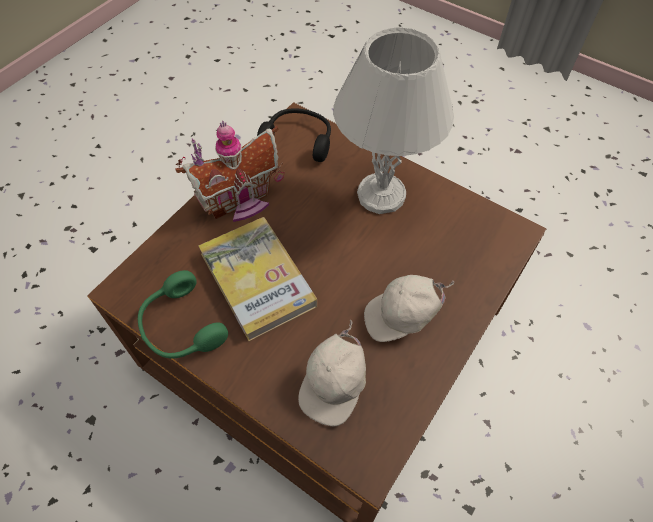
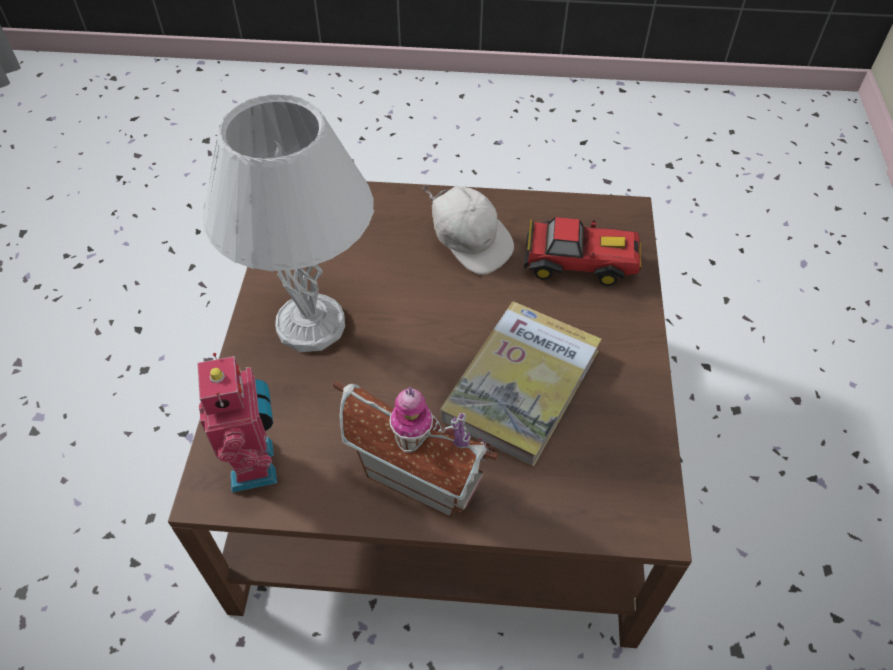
camera: 120 degrees left, 5 degrees down
green headphones [138,270,228,359] -> none
black headphones [257,108,331,162] -> toy robot [197,353,277,493]
white cap [298,320,366,426] -> toy car [524,217,642,286]

